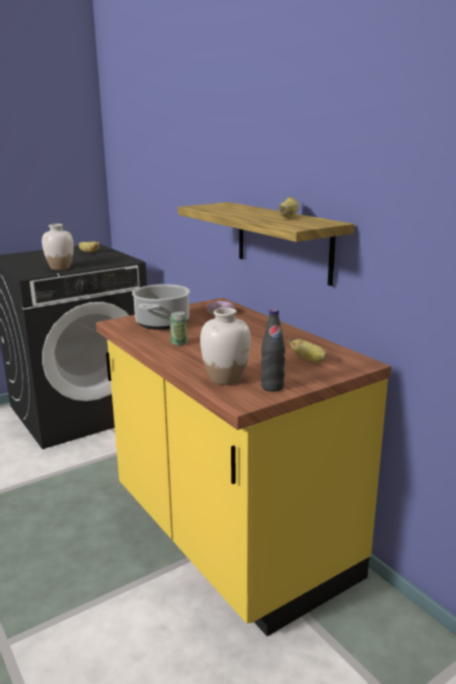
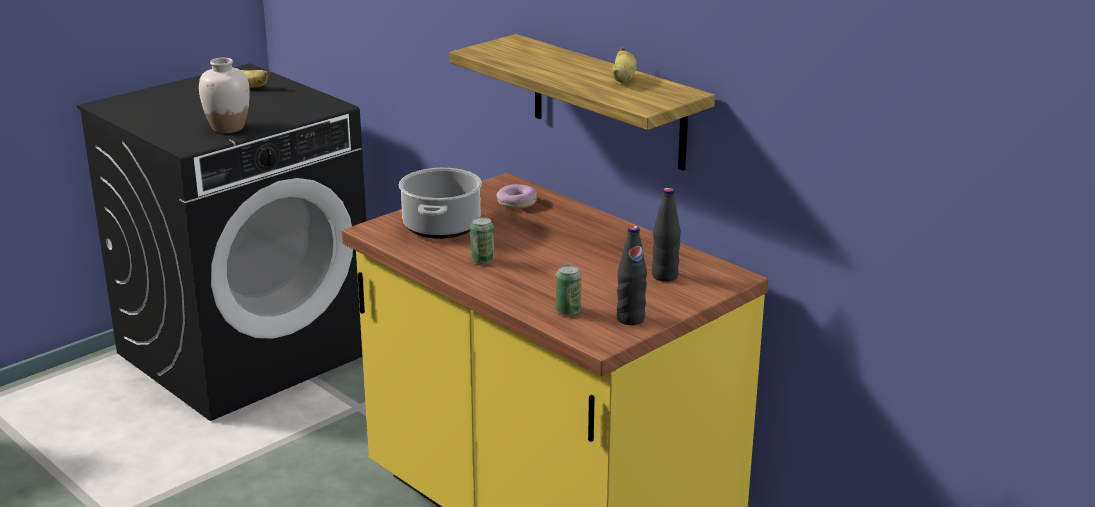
camera: 10 degrees left, 5 degrees up
white vase [200,308,251,385] -> can [556,265,581,316]
banana [289,338,327,362] -> black bottle [652,188,681,282]

